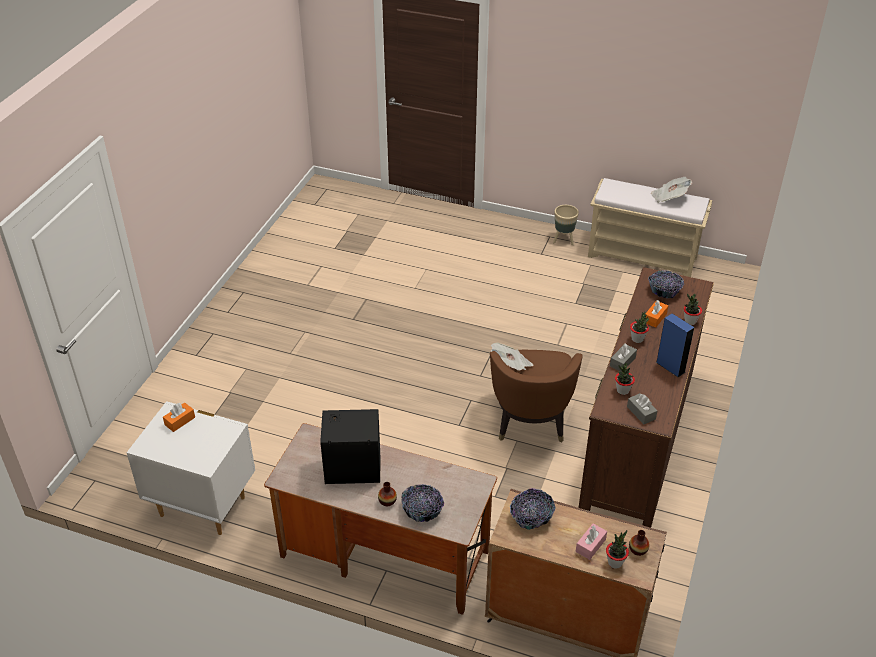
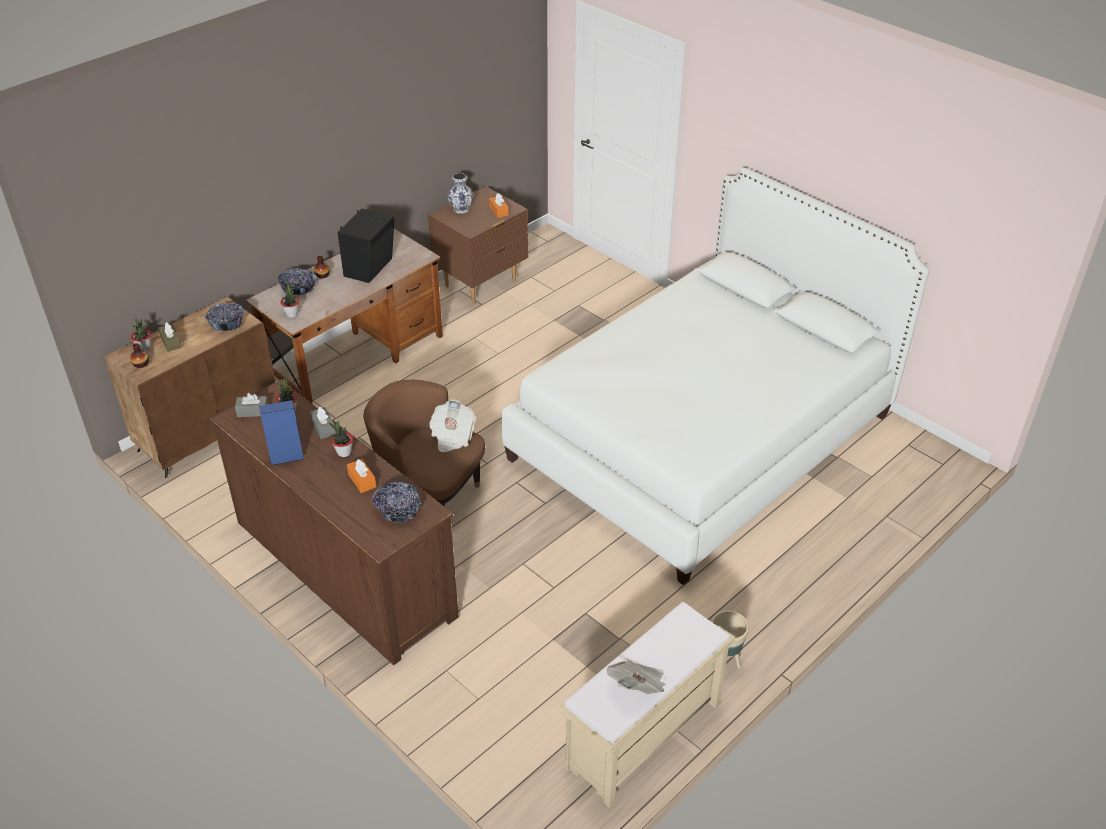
camera: 115 degrees right, 0 degrees up
white nightstand [126,401,255,535] -> brown nightstand [428,186,528,304]
pink tissue box [576,524,607,560] -> brown tissue box [158,322,182,352]
potted plant [684,293,702,325] -> potted plant moved to [281,281,299,317]
none -> vase [448,173,474,214]
none -> white bed [501,168,930,585]

